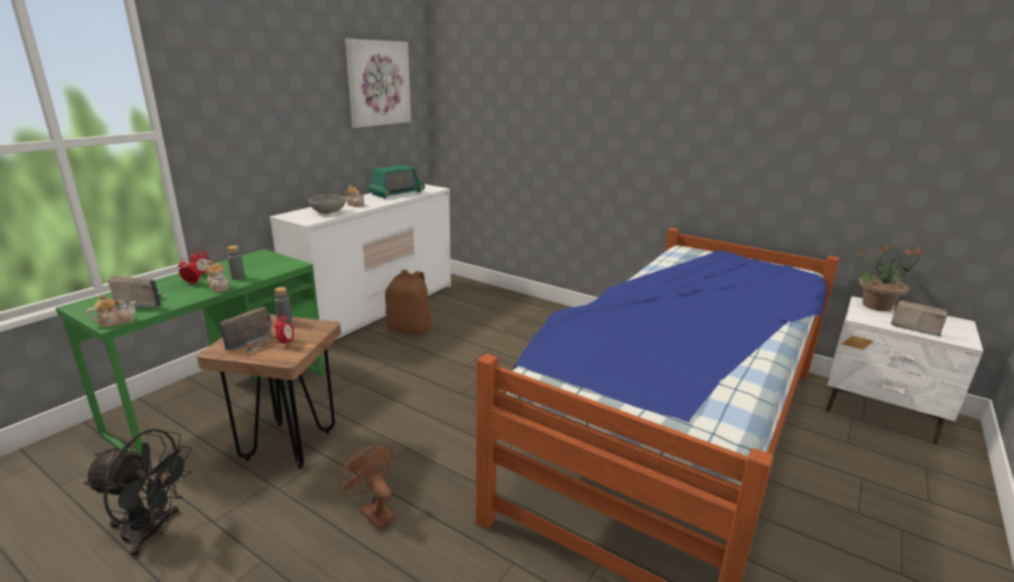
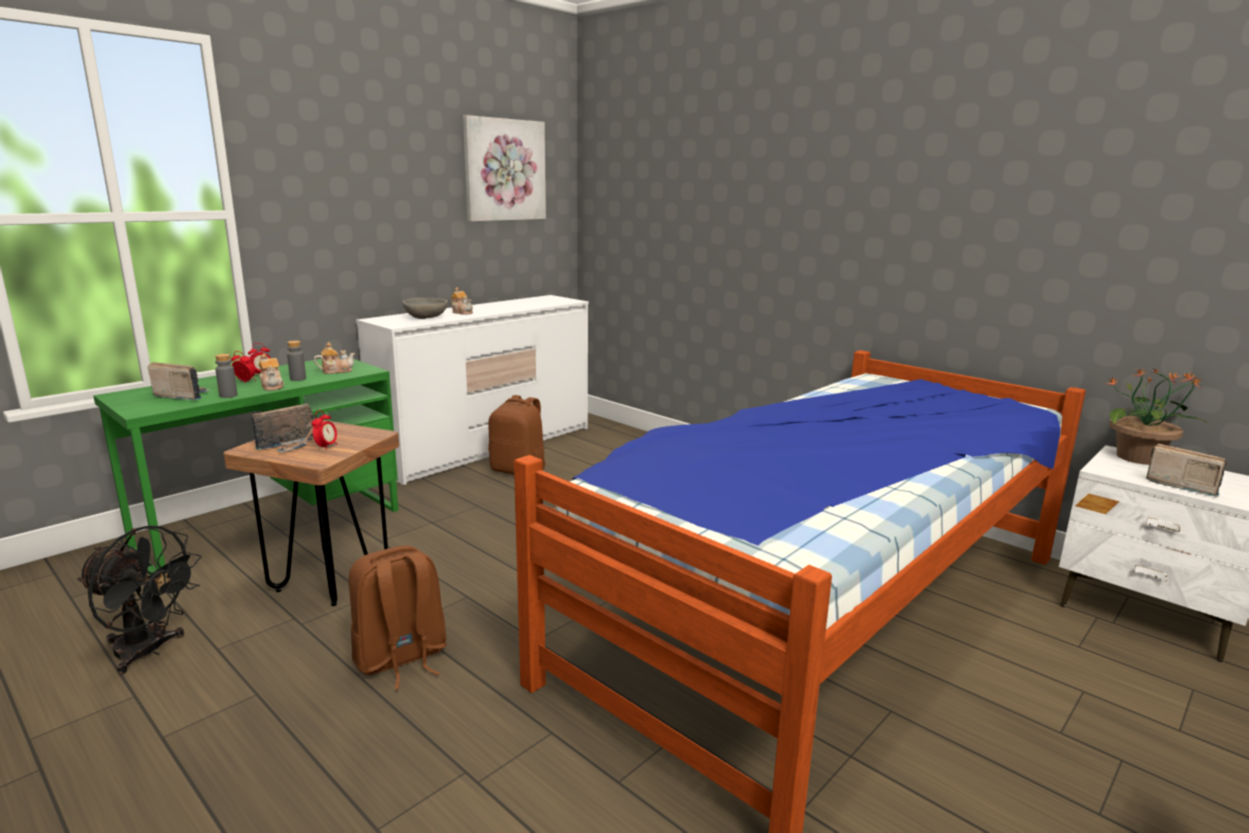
camera: 10 degrees right, 5 degrees down
teapot [87,294,137,327] -> teapot moved to [314,342,356,374]
grey bottle [275,287,292,323] -> grey bottle moved to [215,354,237,398]
brown fan [338,444,395,530] -> brown backpack [349,545,447,690]
radio [368,165,425,198] -> none

